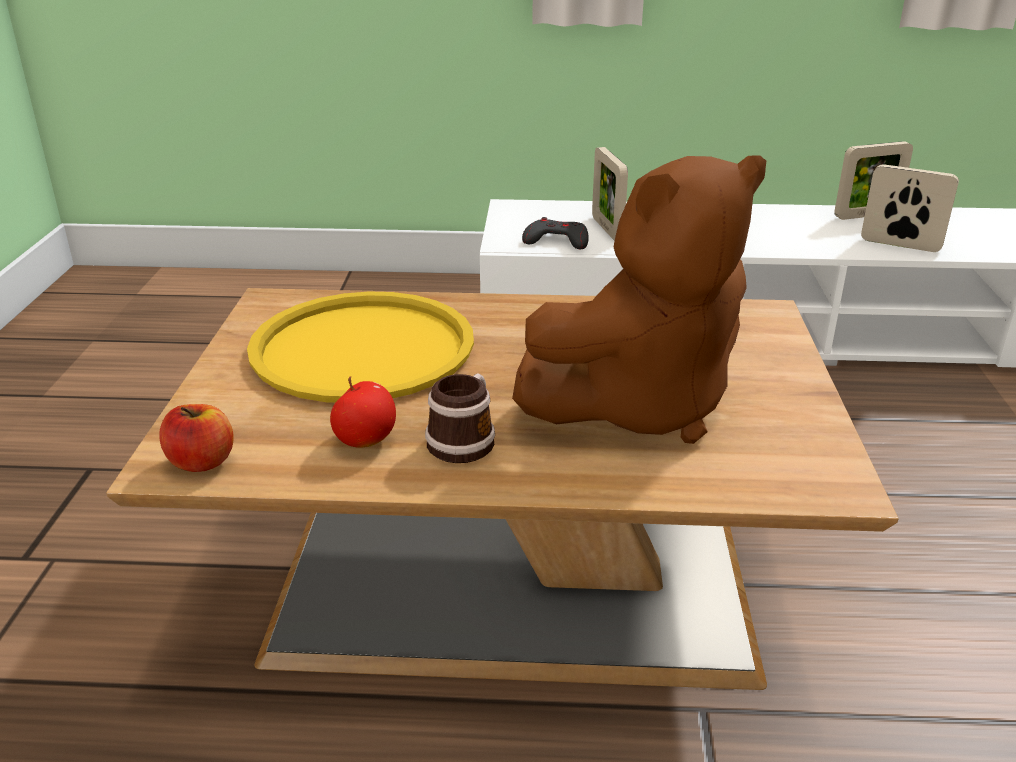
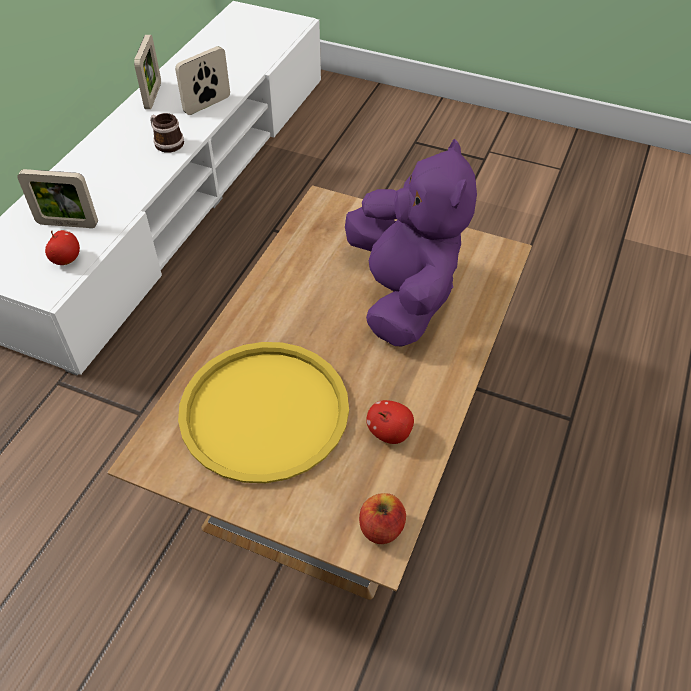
camera: 70 degrees left, 20 degrees up
mug [425,374,495,463] -> mug moved to [150,113,184,153]
brown plush toy [512,156,766,444] -> purple plush toy [345,139,477,346]
grey game controller [522,217,589,249] -> apple [45,230,80,265]

